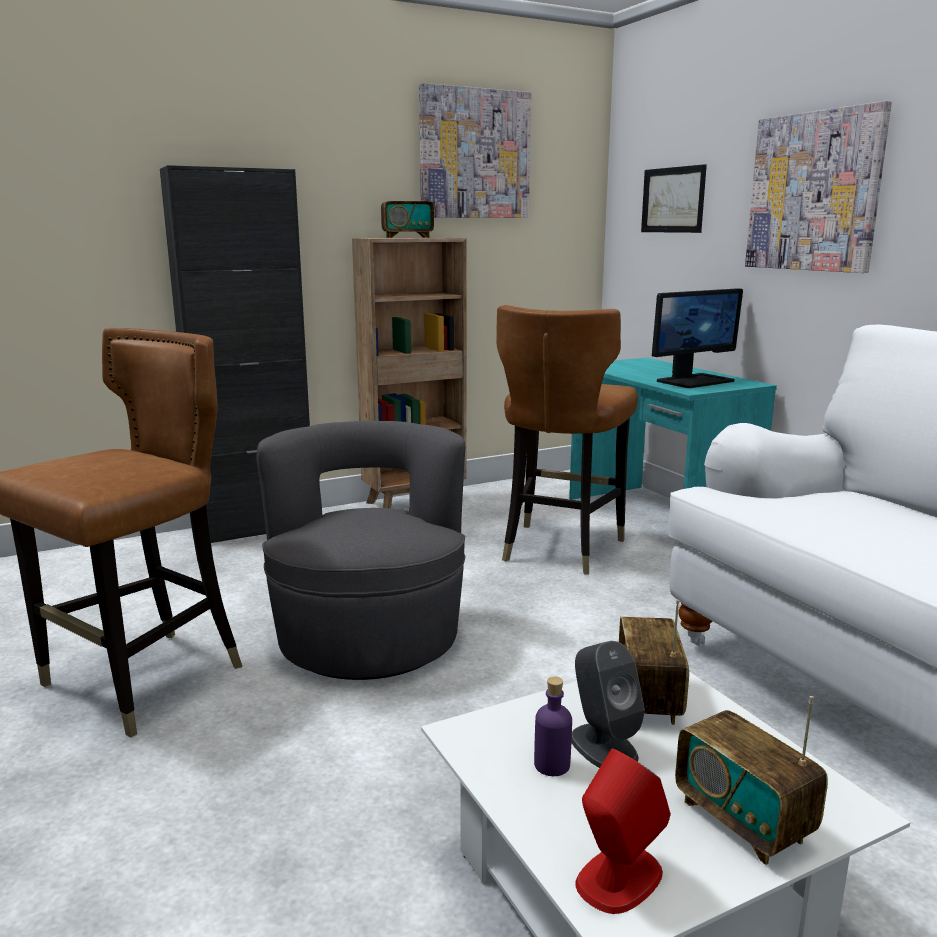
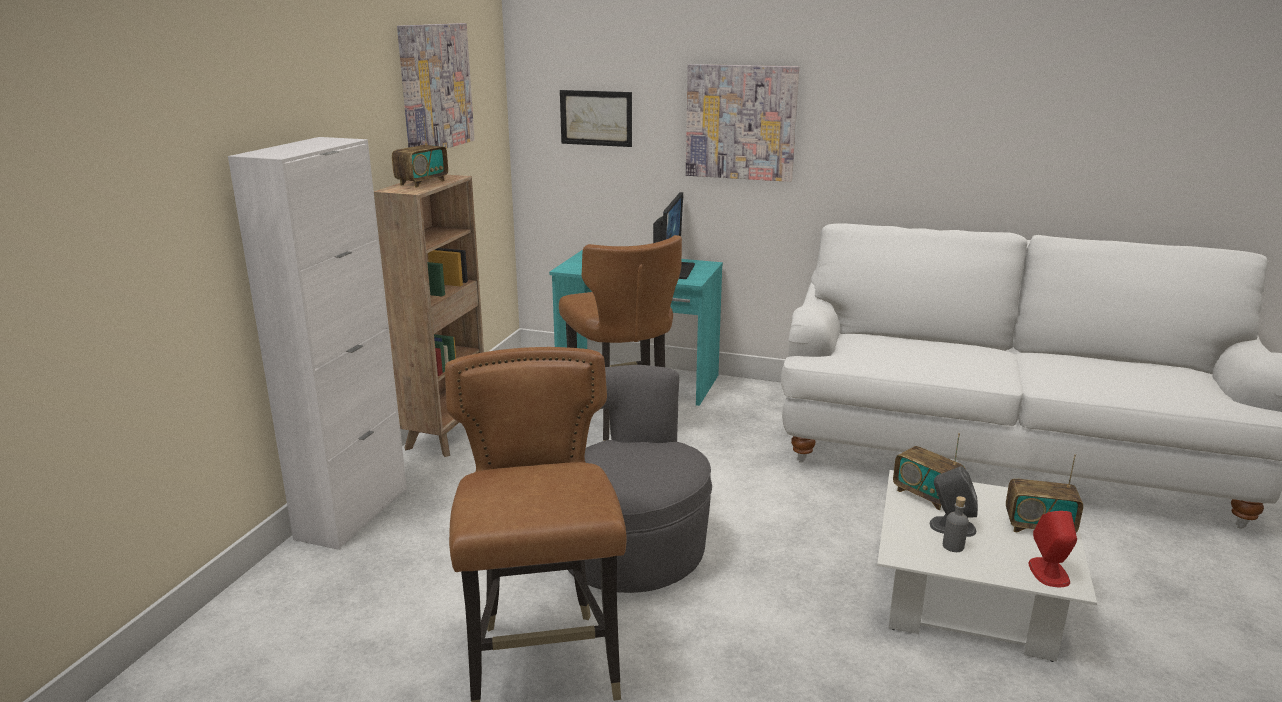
camera: 45 degrees left, 5 degrees up
black cabinet [160,165,310,543] -> white cabinet [228,137,407,550]
purple bottle [534,676,572,776] -> grey bottle [943,496,969,552]

